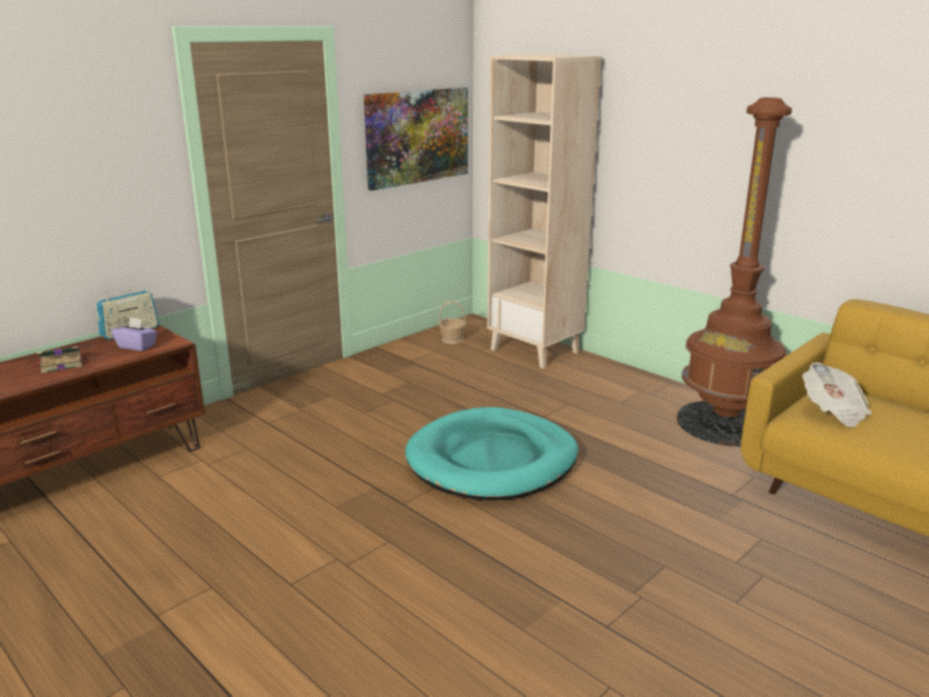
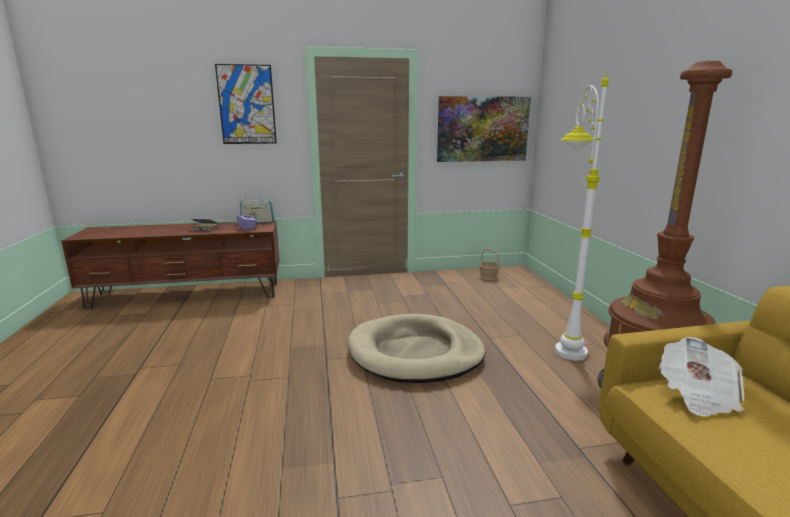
camera: 35 degrees right, 5 degrees down
turquoise dog bed [405,407,578,500] -> beige dog bed [348,314,485,383]
beige bookcase [487,54,602,369] -> none
none -> picture [215,64,277,144]
none -> white floor lamp [555,71,609,361]

